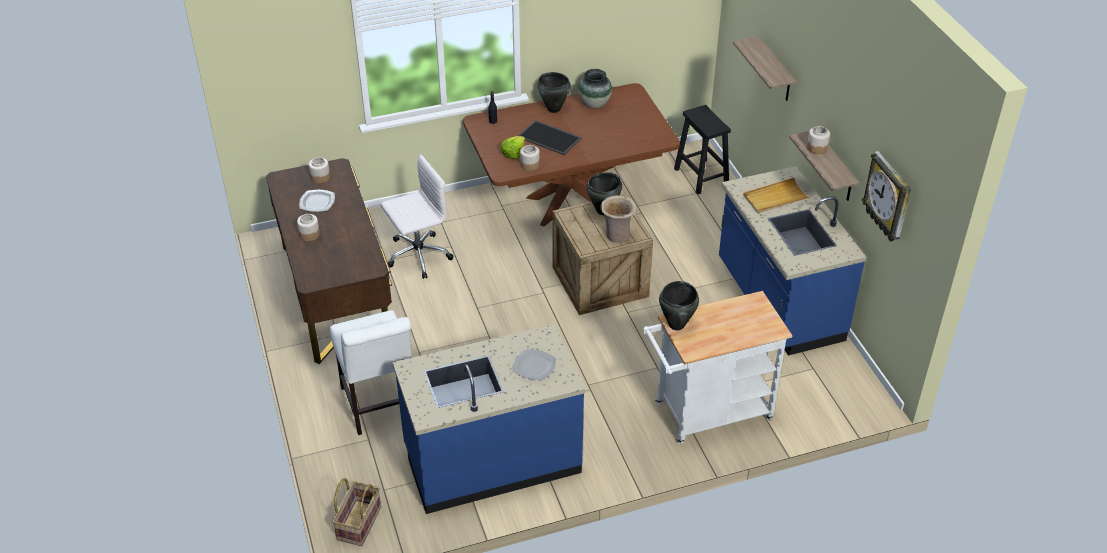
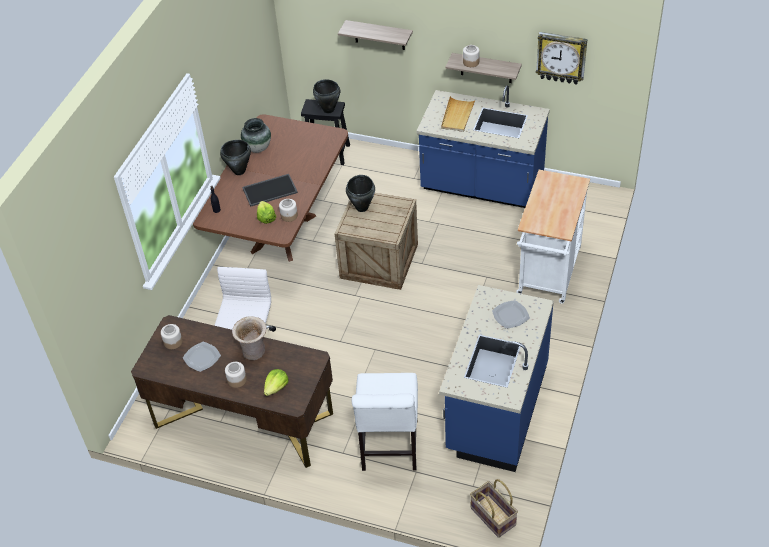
camera: 50 degrees left, 5 degrees up
white chair [330,310,412,435] -> white chair turned 75 degrees clockwise [352,373,418,471]
beige vase [600,195,637,243] -> beige vase moved to [232,316,267,360]
black cooking pot [659,281,699,330] -> black cooking pot moved to [313,79,340,113]
none -> lettuce [264,369,289,396]

